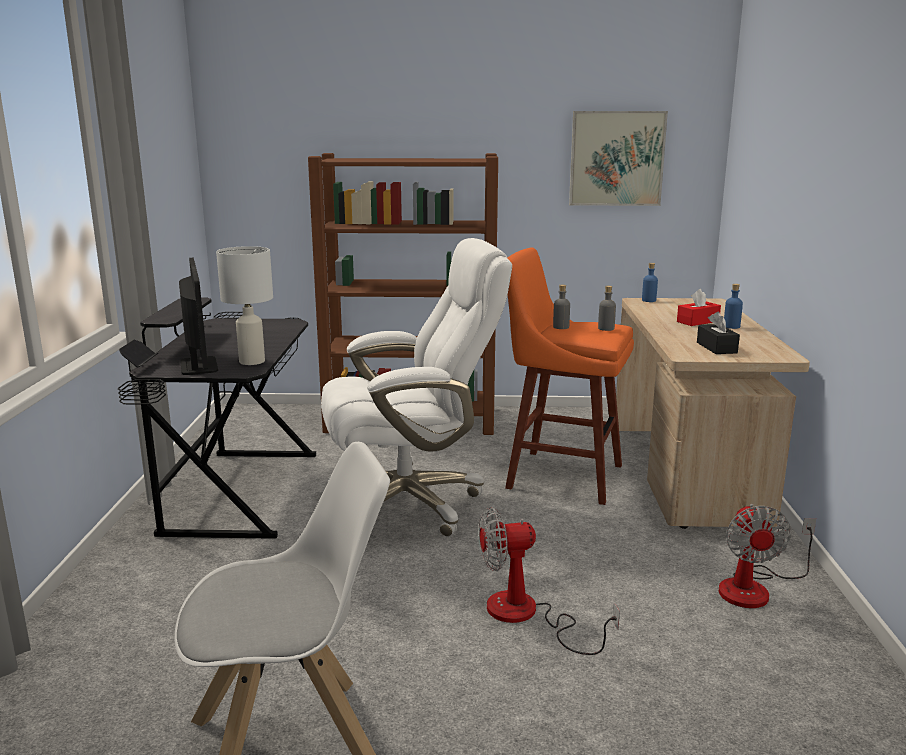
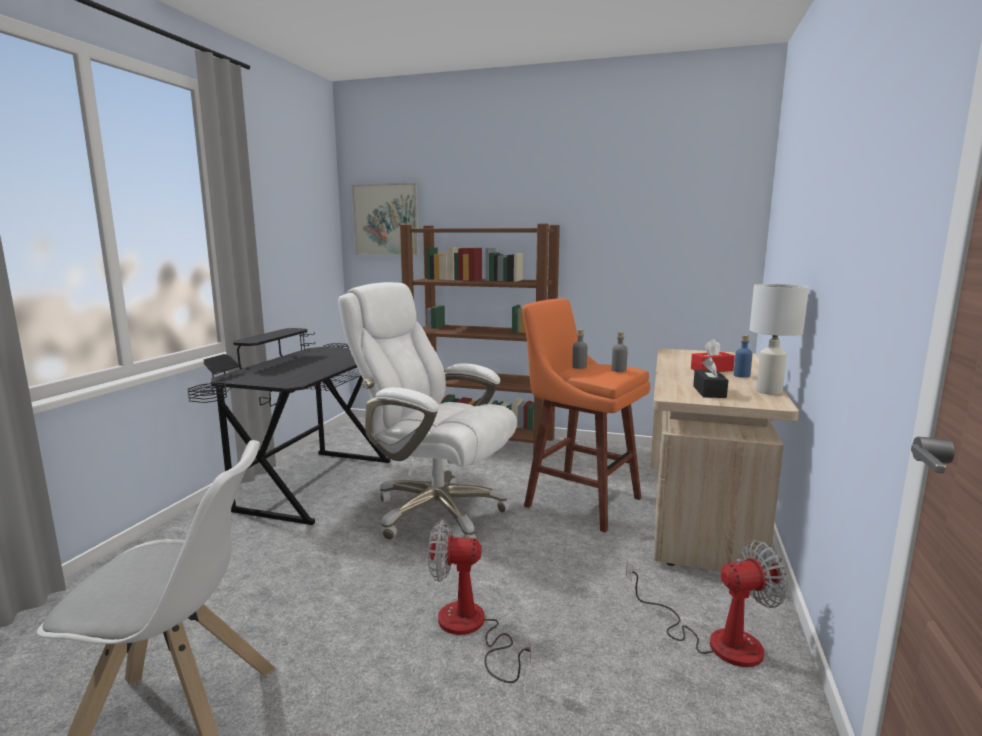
camera: 15 degrees right, 5 degrees down
monitor [179,258,218,375] -> none
white table lamp [216,246,273,365] -> white table lamp moved to [749,284,809,395]
white office chair [321,238,512,537] -> white office chair turned 150 degrees counterclockwise [338,282,517,540]
picture [569,111,668,206] -> picture moved to [352,183,419,256]
blue bottle [642,263,658,302] -> none
fan [718,504,816,608] -> fan turned 120 degrees counterclockwise [626,540,789,667]

